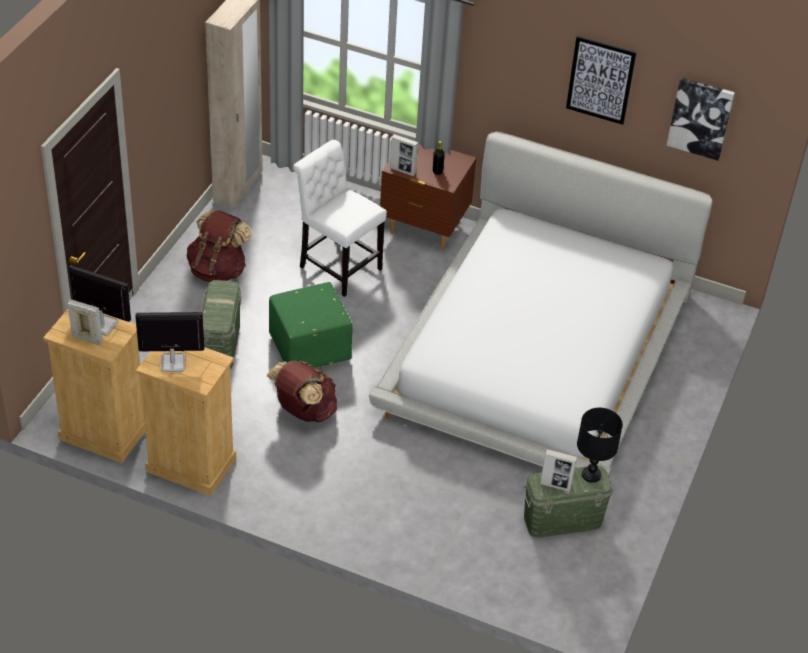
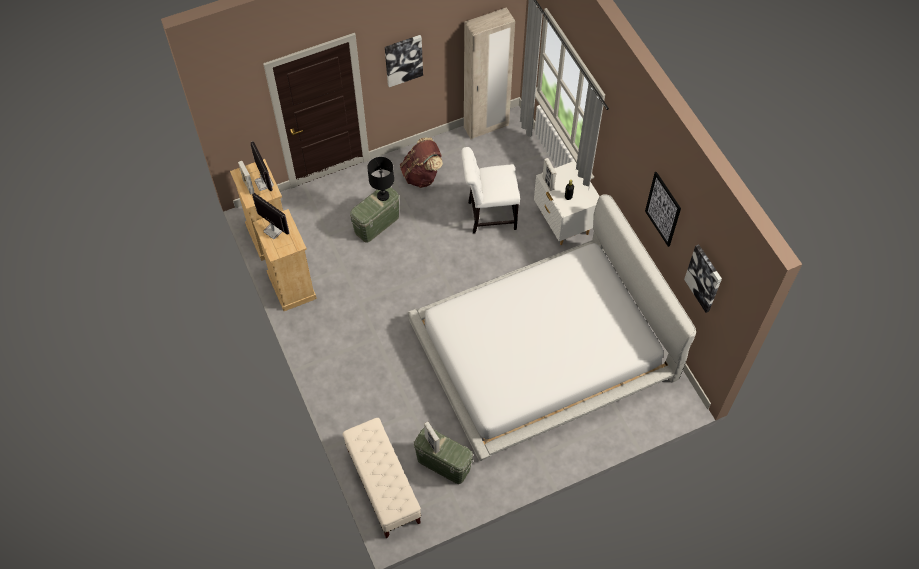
camera: 45 degrees right, 15 degrees up
brown backpack [267,361,337,422] -> none
green ottoman [269,282,352,368] -> none
white chair [293,140,387,297] -> white chair turned 90 degrees counterclockwise [461,147,520,234]
brown nightstand [380,139,476,250] -> white nightstand [534,161,600,245]
black table lamp [577,408,623,483] -> black table lamp moved to [367,157,394,201]
none -> beige bench [342,418,421,538]
none -> picture [385,35,423,87]

